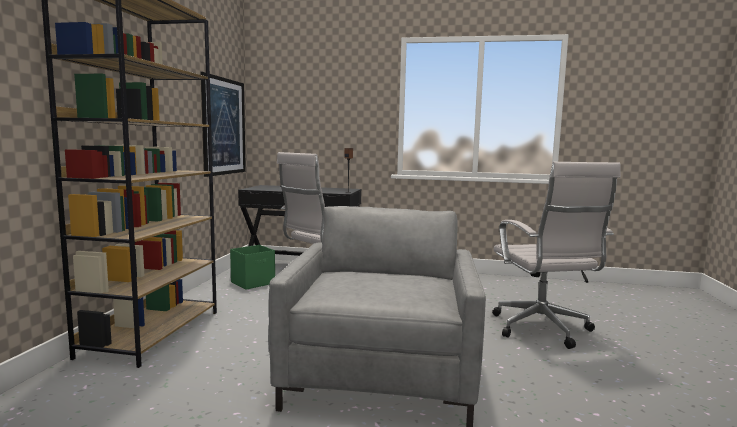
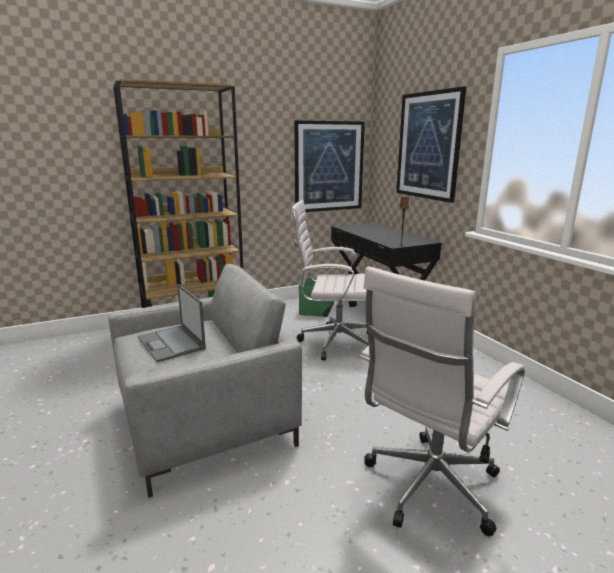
camera: 55 degrees right, 10 degrees up
none -> laptop [138,284,206,362]
none -> picture [396,86,467,203]

